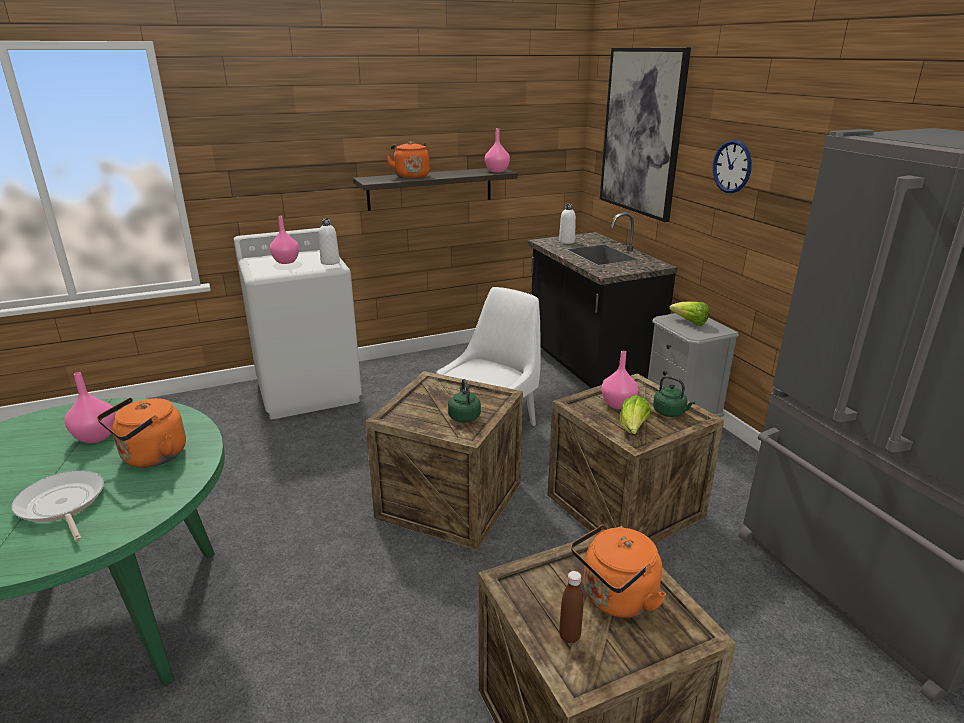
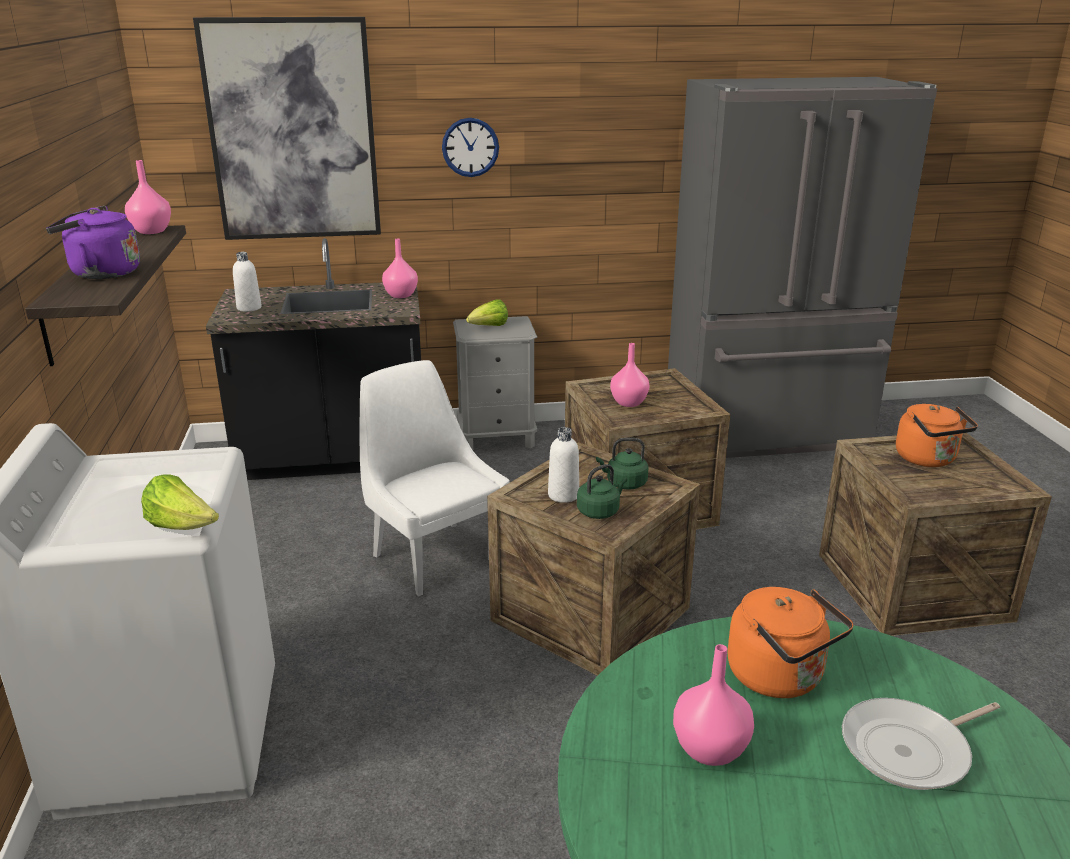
camera: 75 degrees left, 0 degrees up
pink vase [270,216,299,264] -> pink vase moved to [382,239,418,298]
white bottle [319,219,340,265] -> white bottle moved to [548,427,579,503]
orange kettle [386,141,430,179] -> purple kettle [46,206,140,279]
brown bottle [559,571,583,643] -> none
lettuce [620,395,651,434] -> lettuce moved to [141,475,219,530]
green kettle [653,376,696,417] -> green kettle moved to [577,464,627,519]

